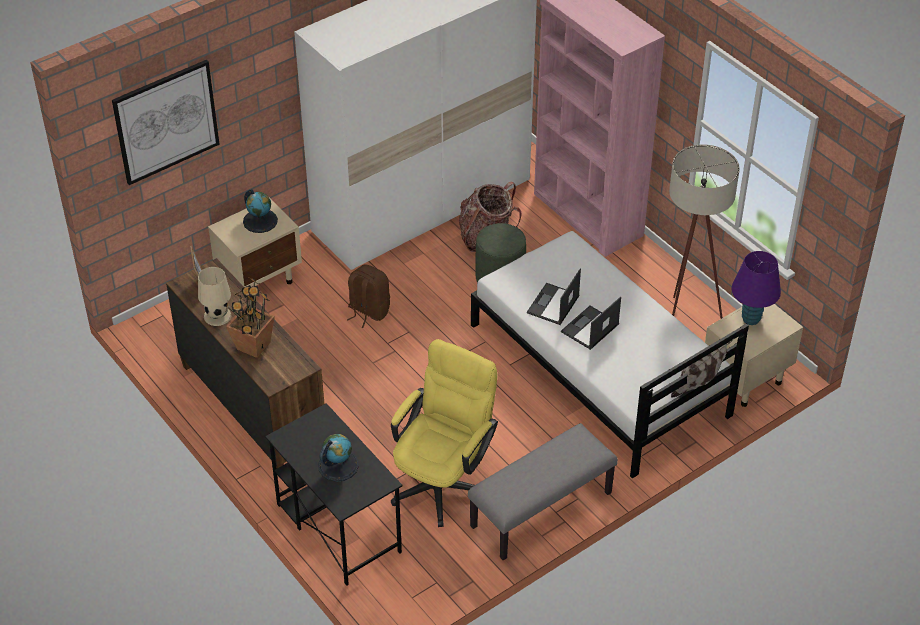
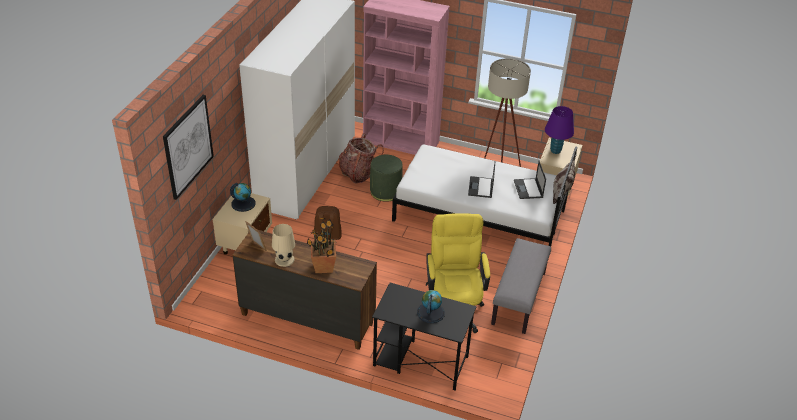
camera: 35 degrees left, 5 degrees down
laptop [527,268,581,325] -> laptop moved to [514,161,546,199]

